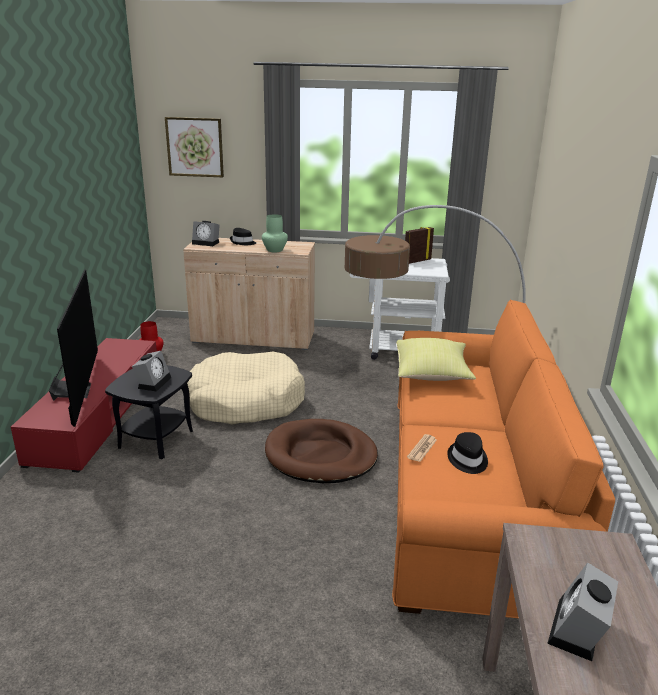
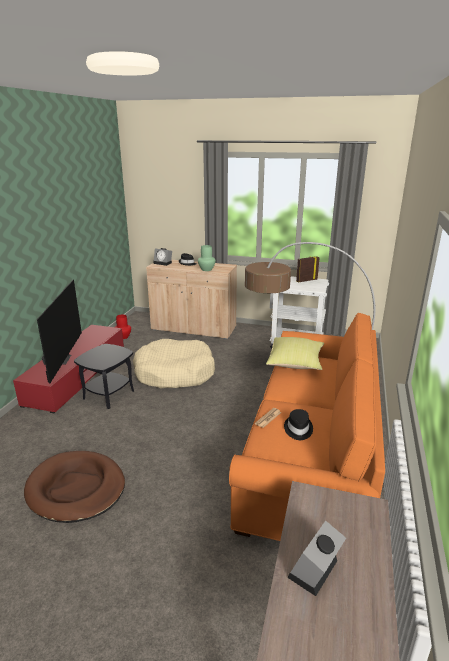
camera: 10 degrees right, 0 degrees up
alarm clock [132,351,171,392] -> none
picture [165,117,224,177] -> none
brown dog bed [265,419,378,483] -> brown dog bed moved to [24,451,125,523]

